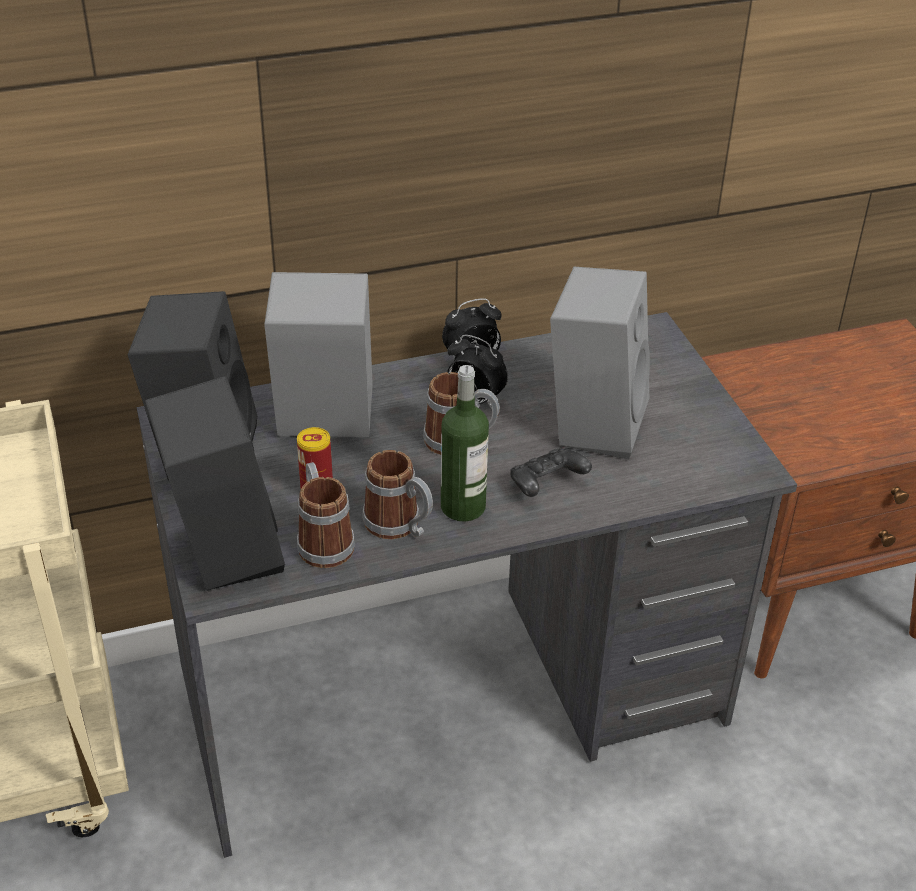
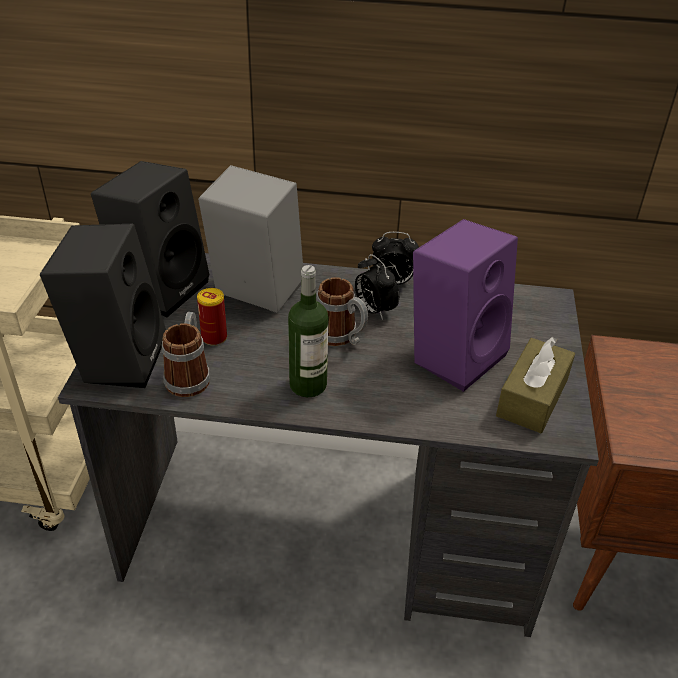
camera: 25 degrees right, 0 degrees up
mug [362,450,433,539] -> none
black game controller [510,447,592,497] -> none
grey speaker [550,267,650,460] -> purple speaker [413,219,518,392]
none -> brown tissue box [496,337,575,433]

